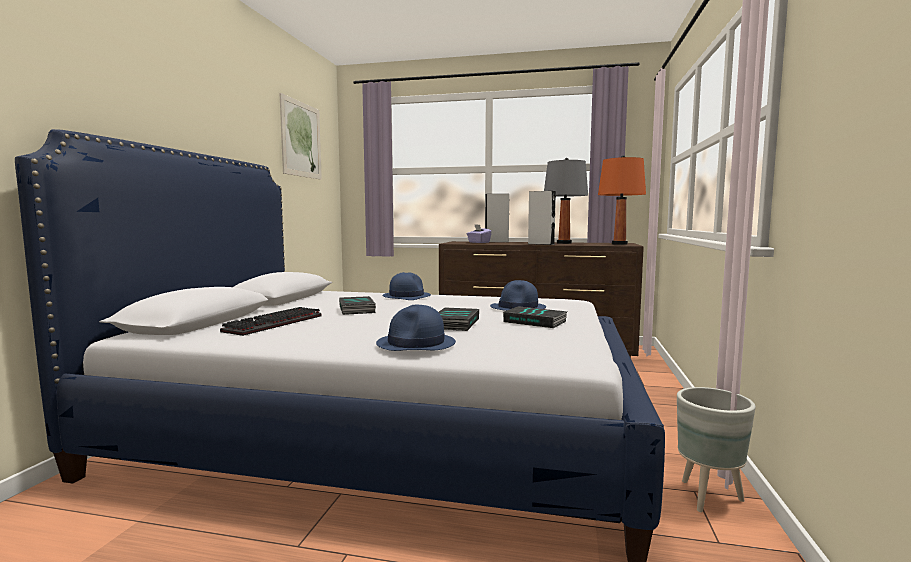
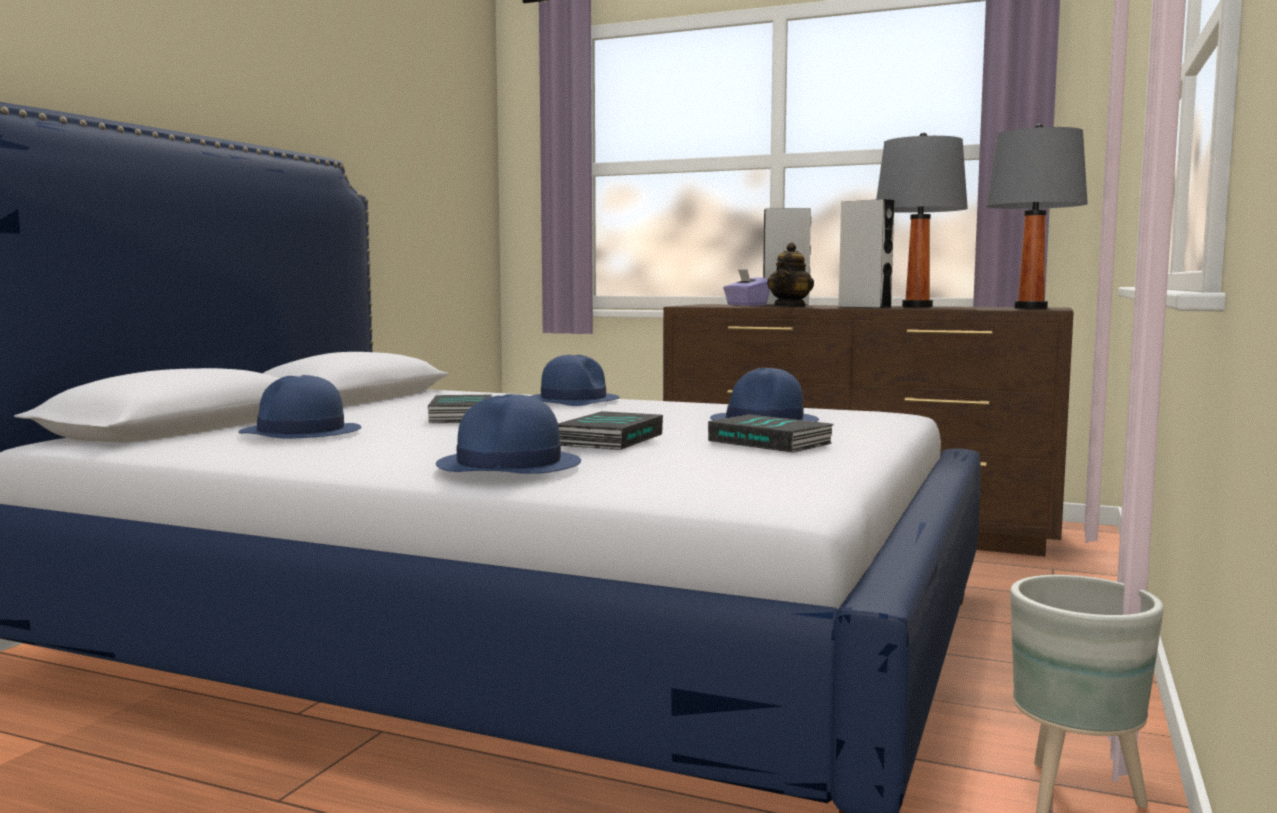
camera: 10 degrees right, 0 degrees up
keyboard [220,307,322,336] -> blue hat [239,375,361,439]
picture [279,93,322,180] -> none
orange table lamp [598,155,646,245] -> grey table lamp [986,124,1088,309]
none -> teapot [767,243,814,307]

